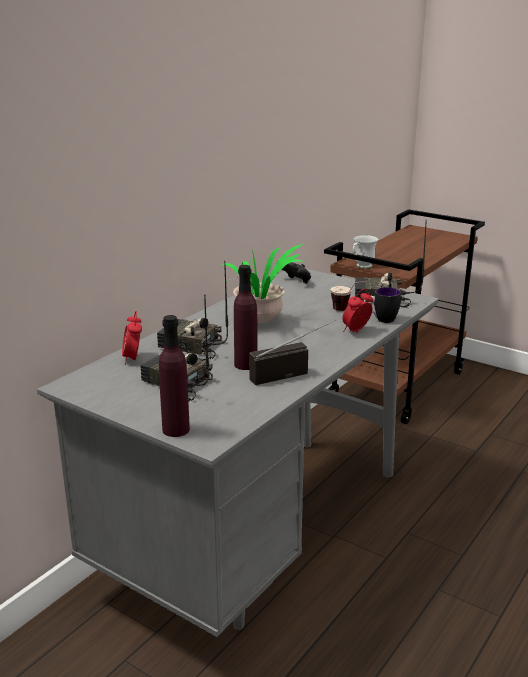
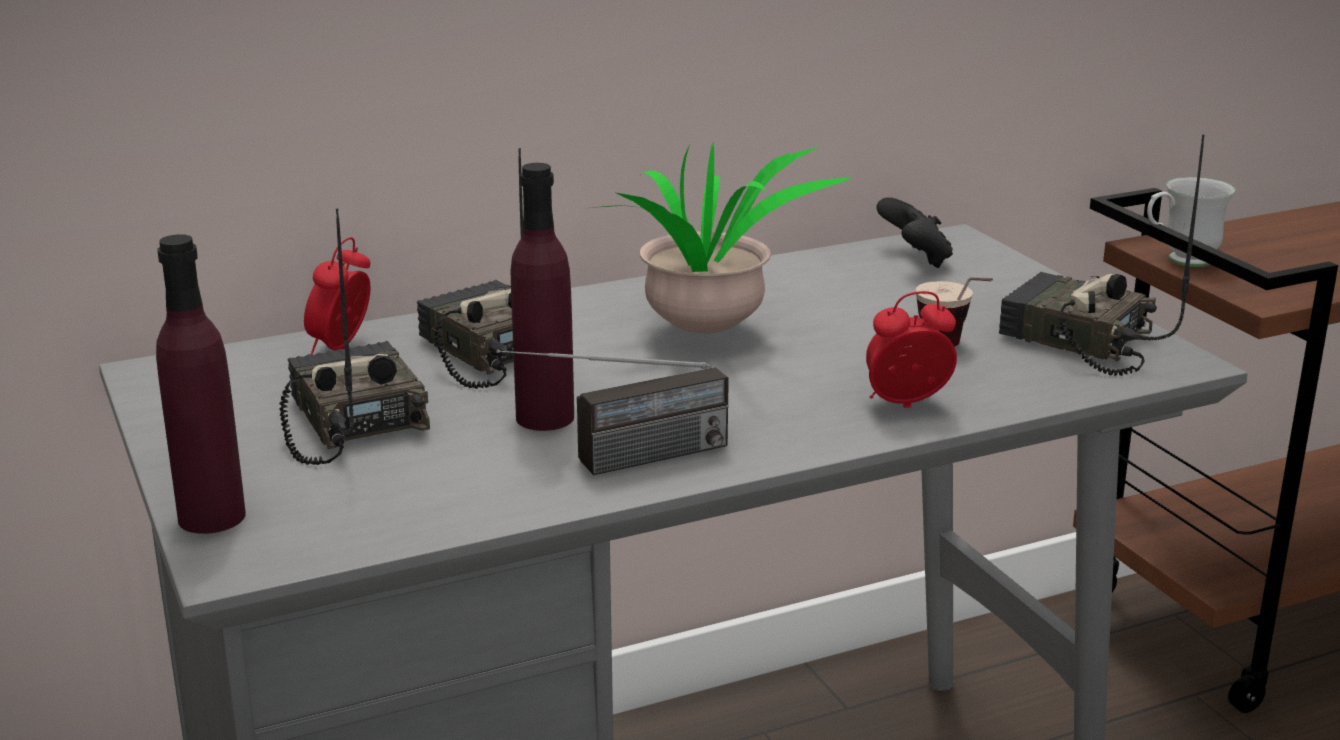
camera: 30 degrees right, 0 degrees up
radio [249,320,337,385] -> radio turned 150 degrees clockwise [496,349,729,475]
mug [364,287,401,323] -> none

